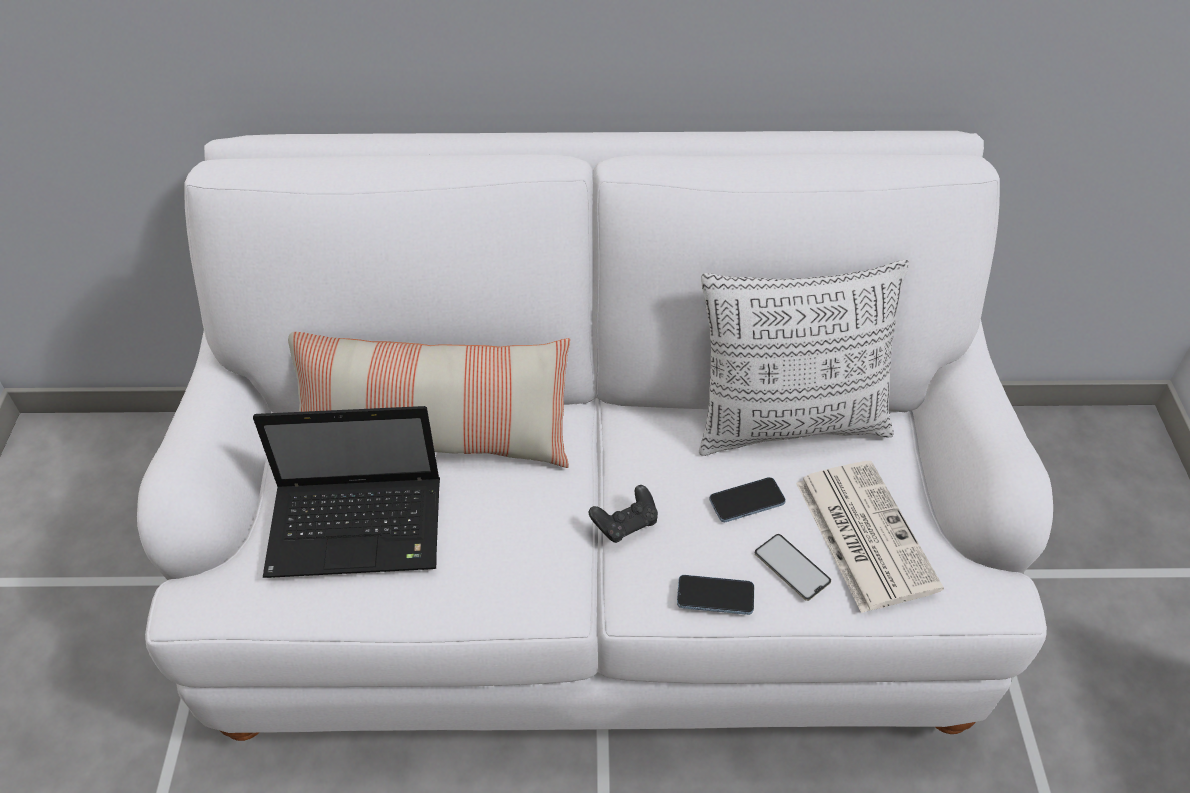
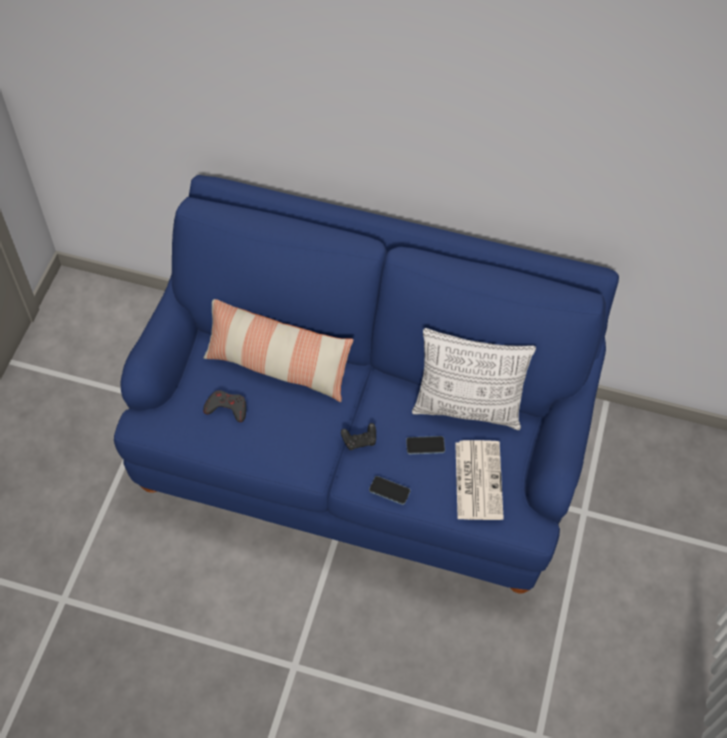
camera: 15 degrees right, 10 degrees up
white sofa [137,131,1053,741] -> blue sofa [114,175,619,594]
laptop [253,406,440,578] -> grey game controller [203,390,246,422]
phone [755,534,831,601] -> none

